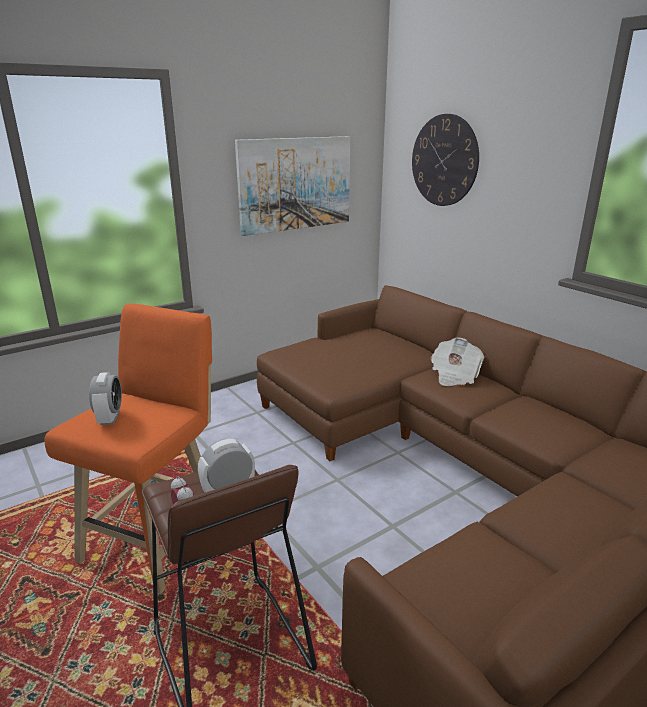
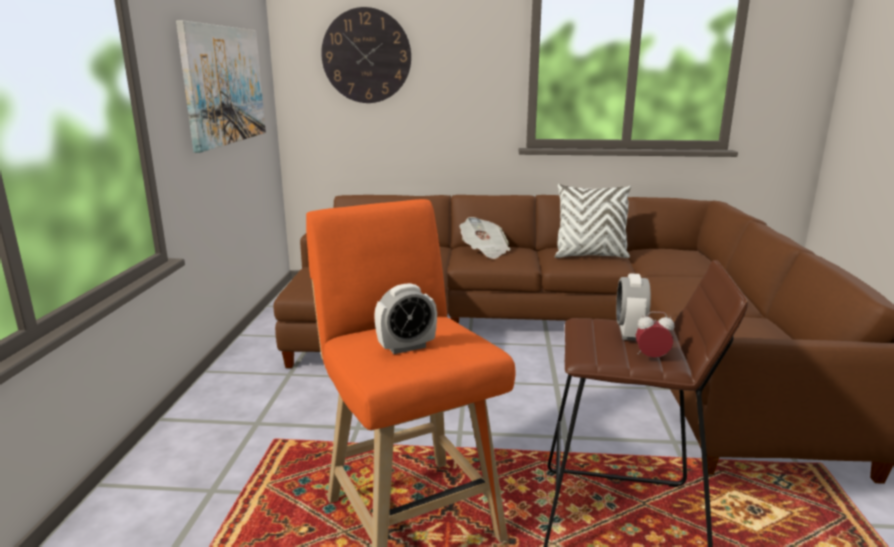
camera: 50 degrees left, 5 degrees down
alarm clock [89,372,122,425] -> alarm clock turned 120 degrees clockwise [374,283,437,354]
none -> white pillow [555,184,631,258]

